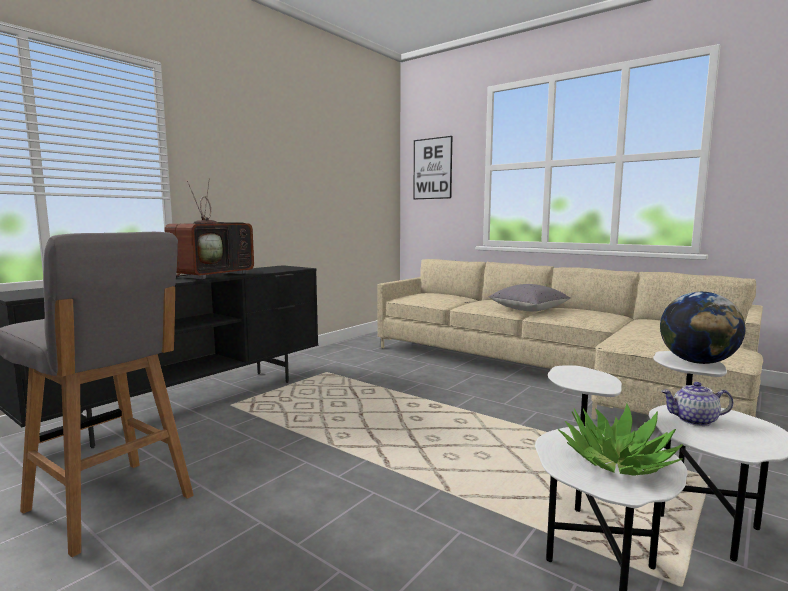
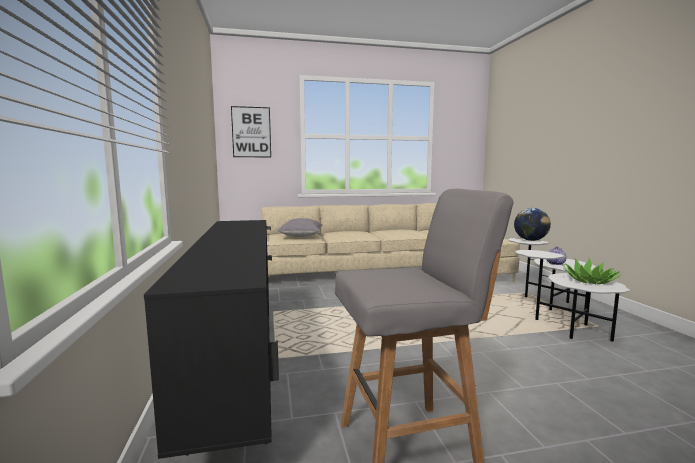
camera: 50 degrees left, 0 degrees up
television [165,178,254,279] -> none
grey pillow [489,284,571,311] -> grey pillow moved to [278,218,322,237]

